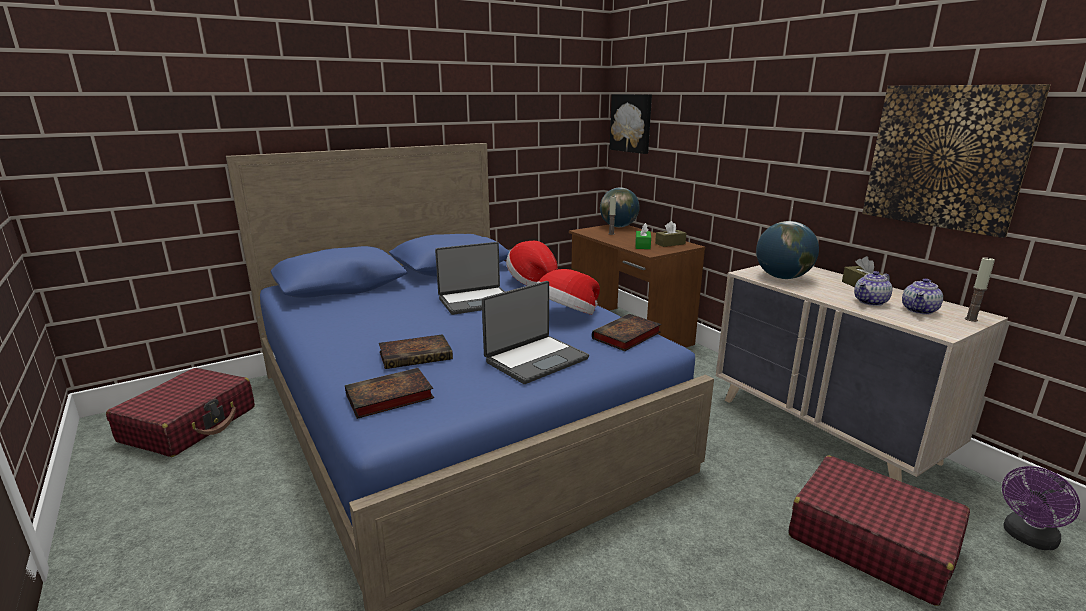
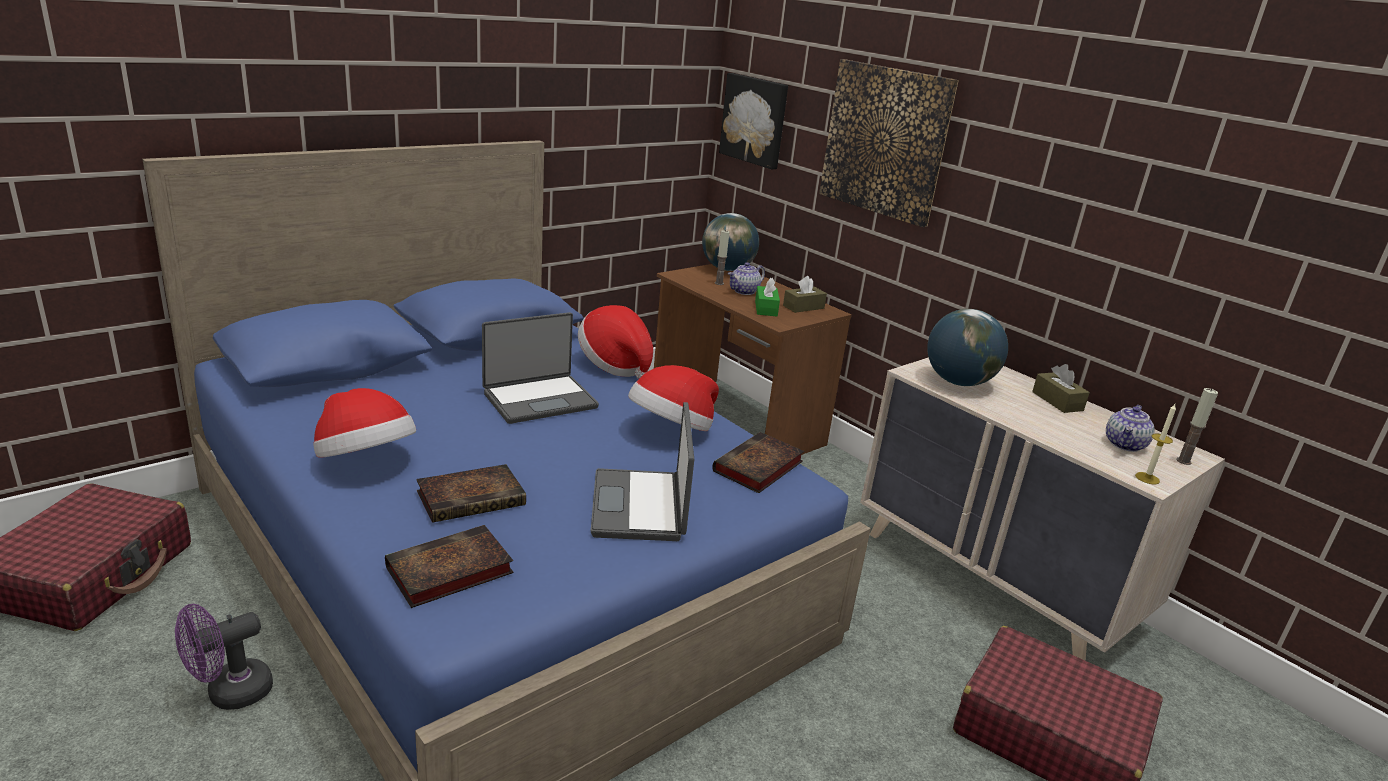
camera: 10 degrees left, 5 degrees up
laptop [482,281,589,384] -> laptop turned 135 degrees clockwise [591,402,694,541]
teapot [854,271,892,306] -> teapot moved to [728,262,765,295]
picture [862,84,1050,238] -> picture moved to [819,59,959,227]
purple fan [1002,466,1080,550] -> purple fan moved to [175,604,273,710]
none -> hat [313,388,416,458]
none -> candle [1135,404,1176,484]

